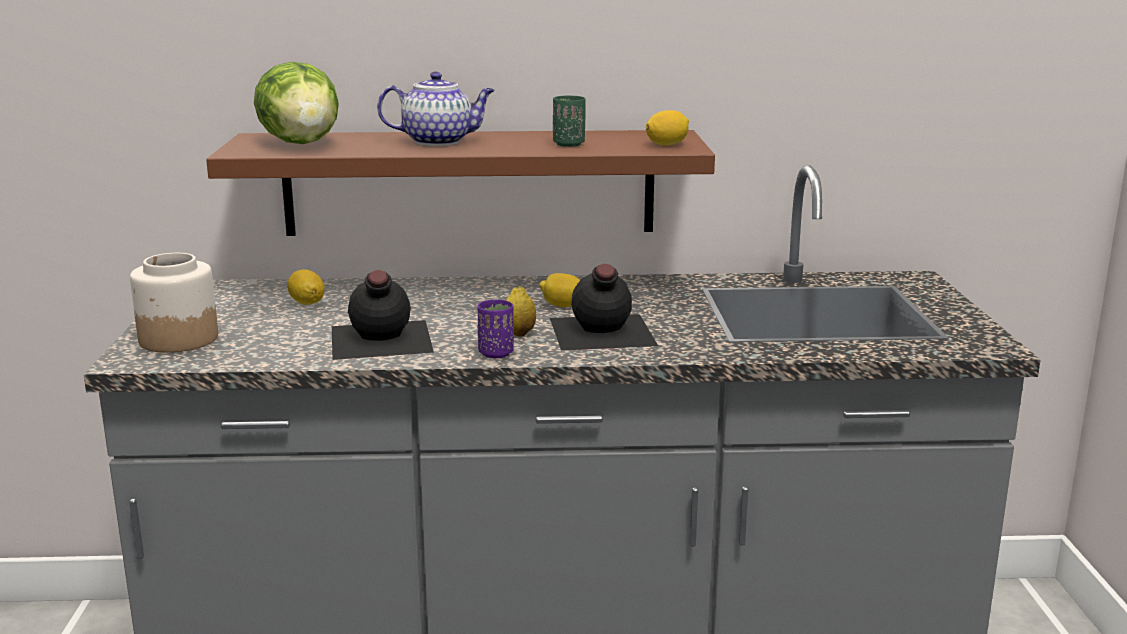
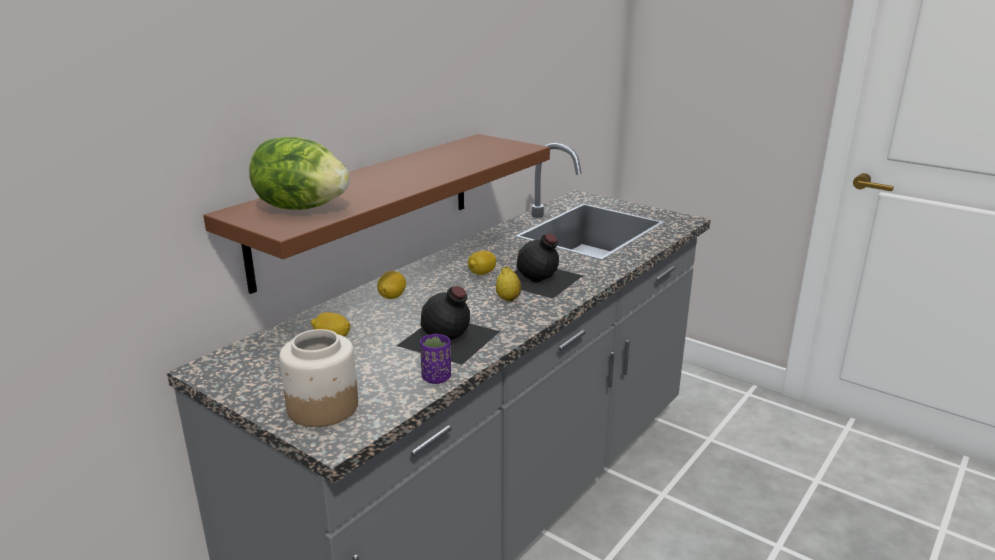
camera: 50 degrees left, 5 degrees up
teapot [377,72,495,146] -> none
purple cup [477,300,514,358] -> purple cup moved to [420,334,451,384]
green cup [553,95,586,147] -> none
lemon [646,110,689,146] -> lemon moved to [377,271,406,299]

